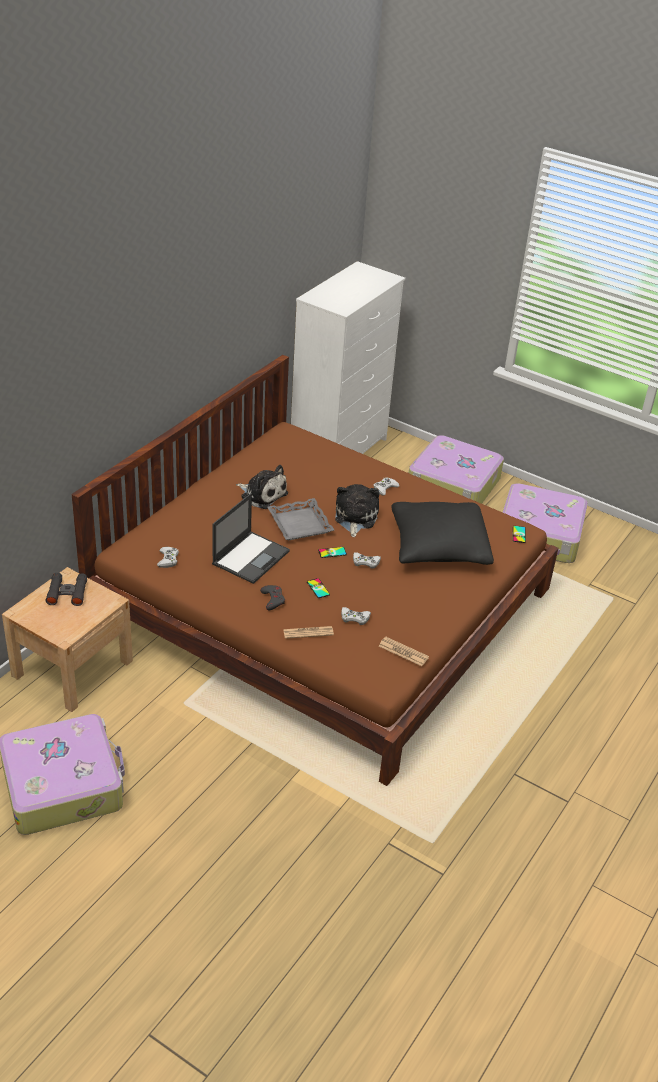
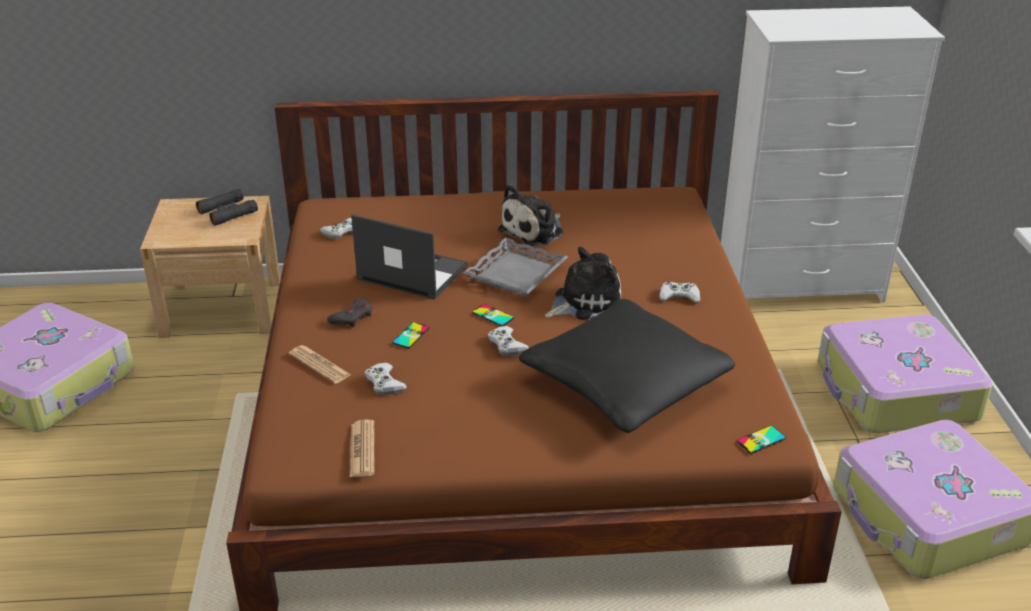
camera: 55 degrees right, 5 degrees down
laptop [212,493,290,584] -> laptop turned 150 degrees counterclockwise [351,214,468,300]
plush toy [236,465,288,509] -> plush toy turned 45 degrees clockwise [498,184,564,246]

